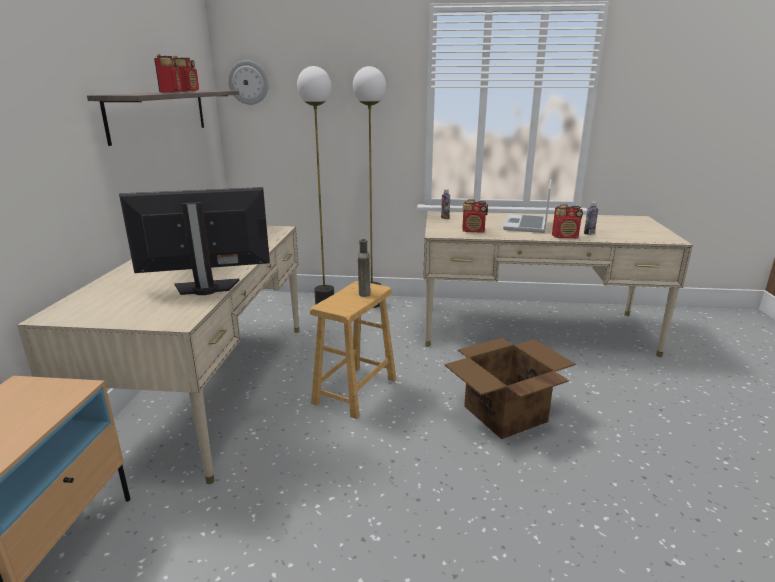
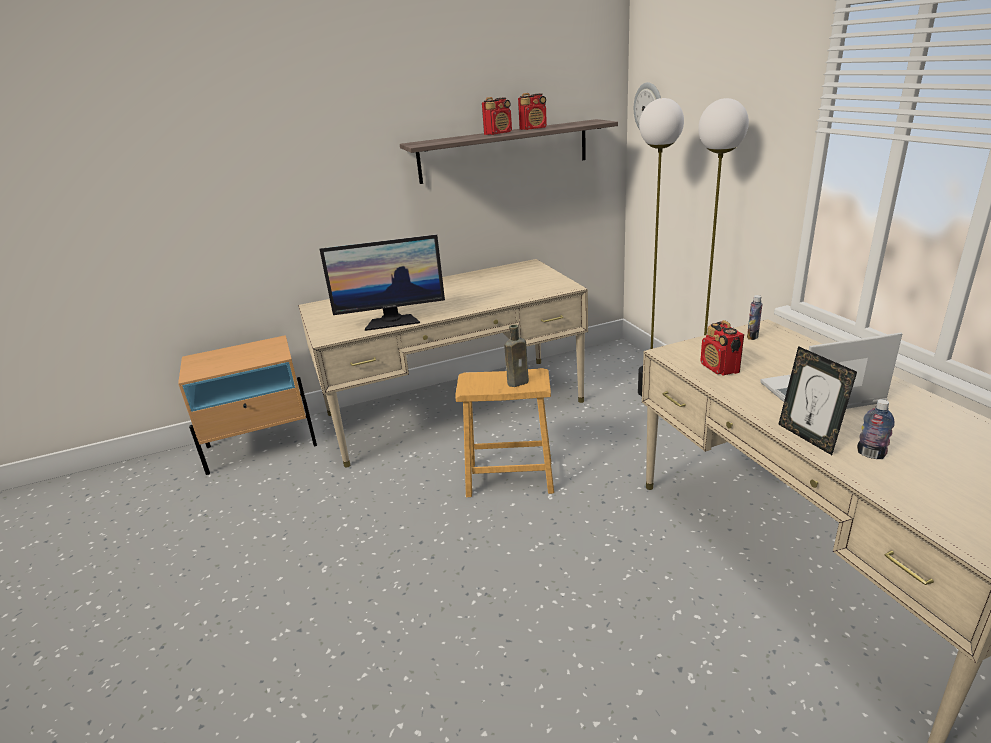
camera: 65 degrees right, 5 degrees up
monitor [119,187,270,295] -> monitor turned 120 degrees clockwise [319,234,445,331]
cardboard box [444,338,576,439] -> none
radio [552,204,583,238] -> picture frame [778,346,857,455]

